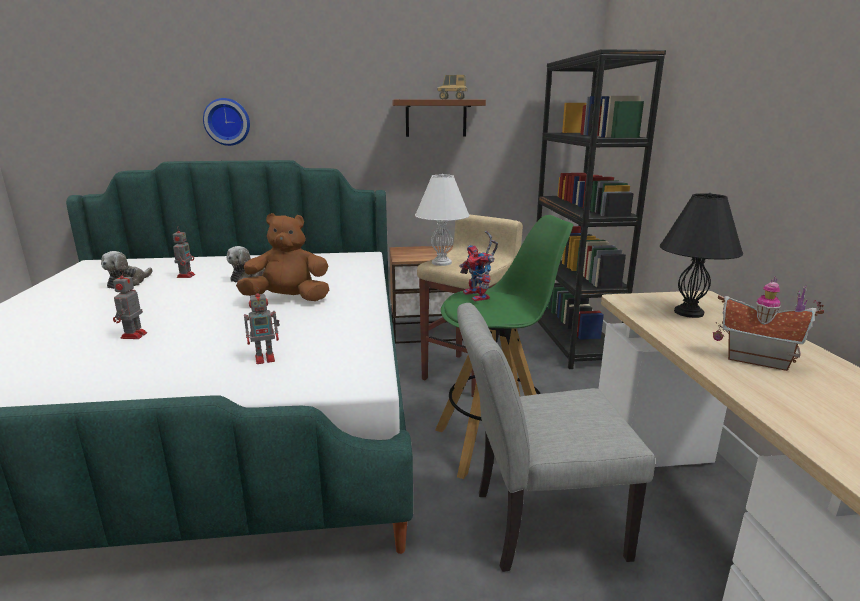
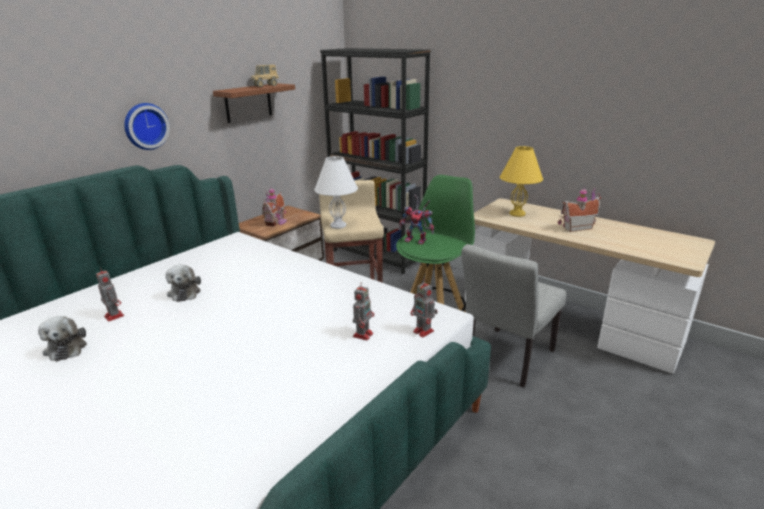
camera: 45 degrees left, 5 degrees up
toy robot [113,270,147,339] -> toy robot moved to [410,280,437,337]
wall clock [203,98,250,146] -> wall clock moved to [124,103,170,150]
brown plush toy [236,213,329,301] -> none
black table lamp [660,193,743,318] -> yellow table lamp [500,146,543,217]
none -> toy house [262,187,287,226]

